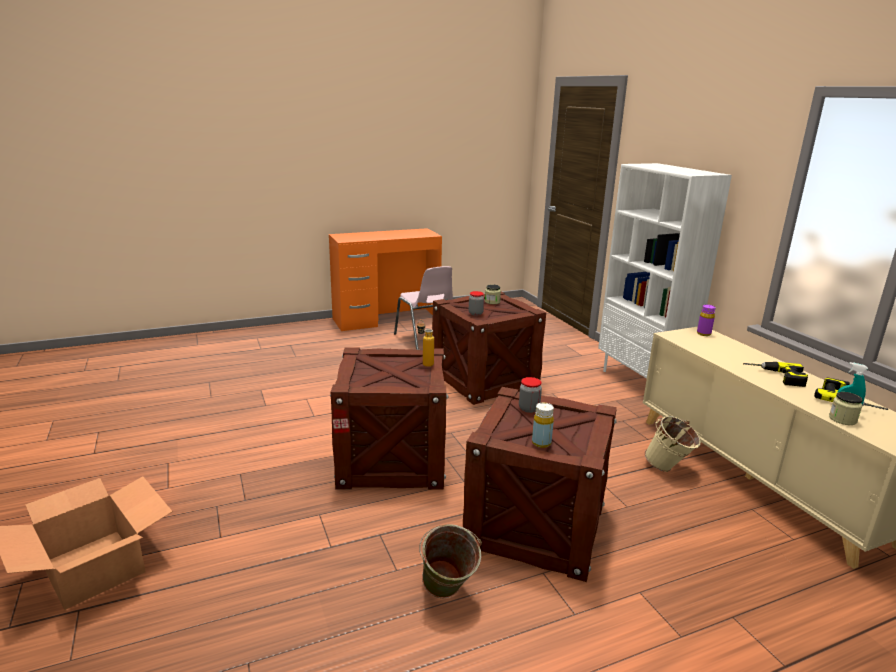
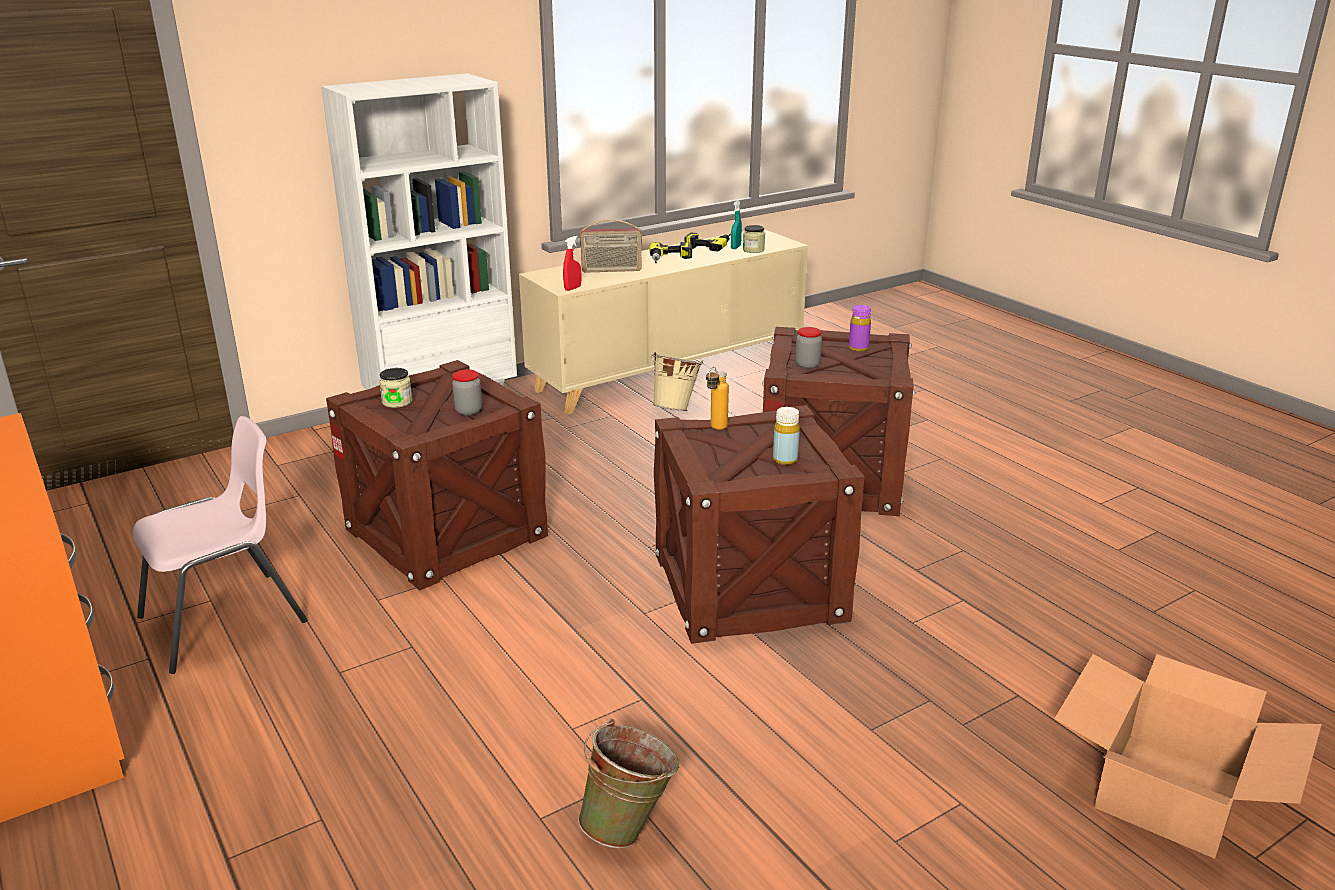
camera: 100 degrees left, 5 degrees up
green bucket [419,524,482,598] -> green bucket moved to [578,719,679,848]
yellow bottle [532,403,554,448] -> yellow bottle moved to [773,407,800,465]
purple bottle [697,305,716,336] -> purple bottle moved to [849,305,871,352]
none -> red spray bottle [563,236,581,291]
none -> radio [580,219,642,273]

